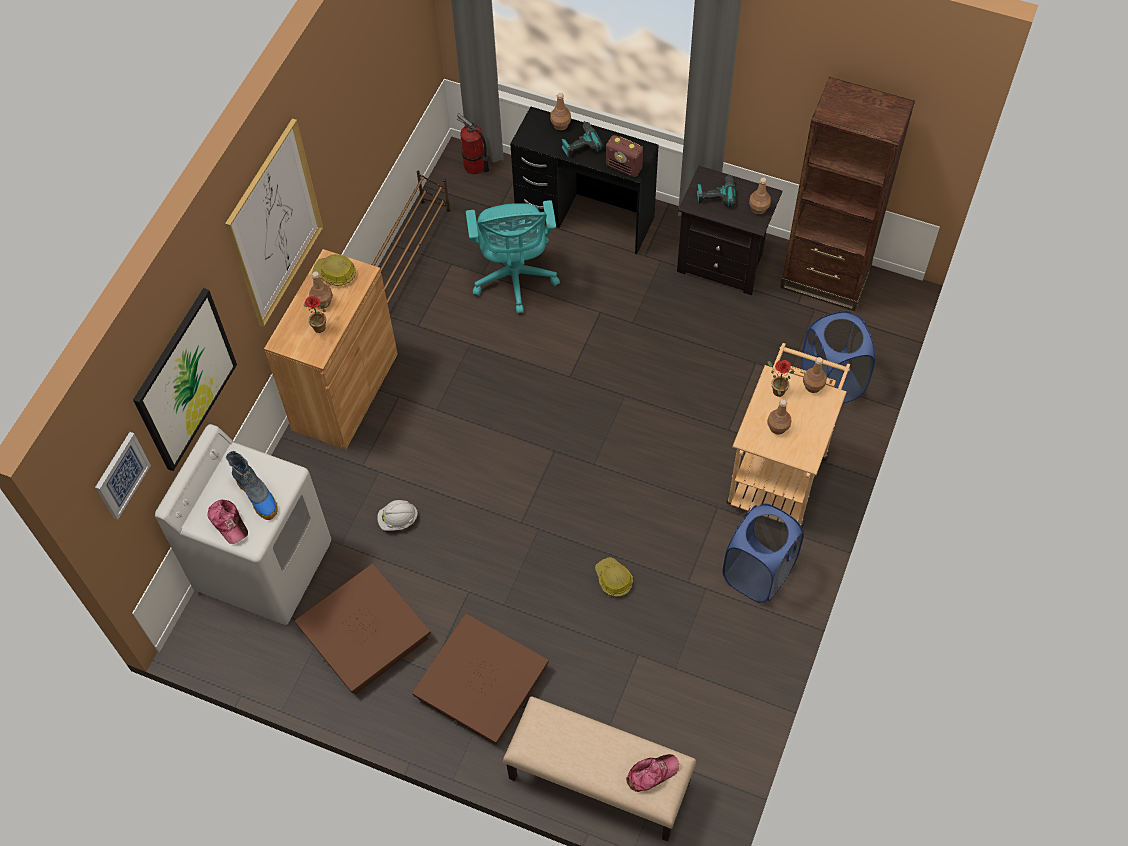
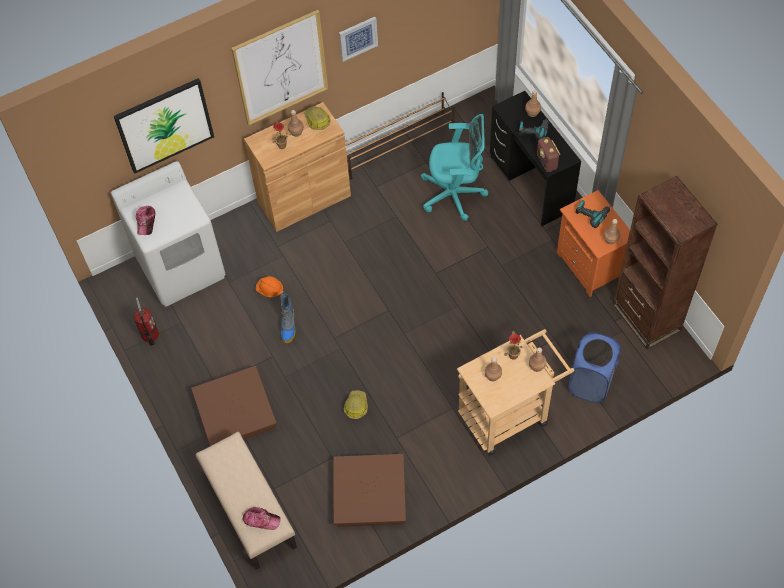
camera: 40 degrees right, 0 degrees up
picture [95,432,151,520] -> picture moved to [339,17,378,62]
boot [226,451,278,520] -> boot moved to [281,294,296,343]
brown storage box [295,564,431,694] -> brown storage box moved to [333,454,406,527]
white hard hat [377,500,418,531] -> orange hard hat [256,276,284,297]
fire extinguisher [457,113,489,174] -> fire extinguisher moved to [133,297,159,346]
turquoise office chair [466,200,560,314] -> turquoise office chair turned 120 degrees counterclockwise [421,114,488,221]
black nightstand [677,166,783,295] -> orange nightstand [557,190,630,297]
blue laundry basket [723,503,804,603] -> none

